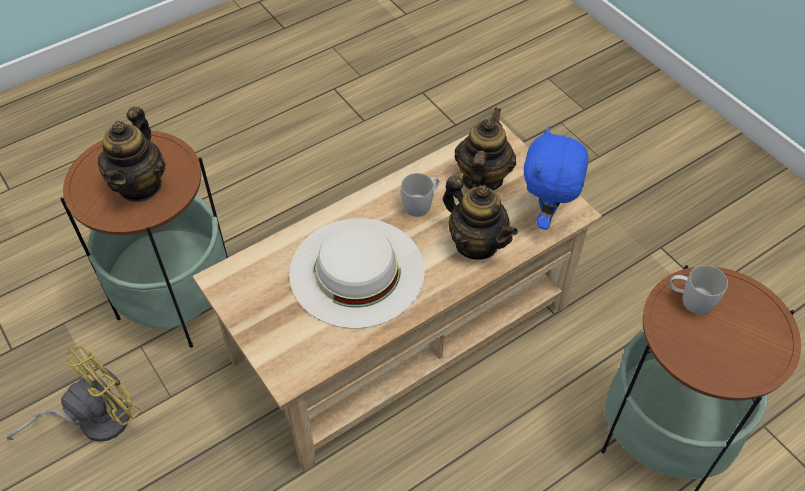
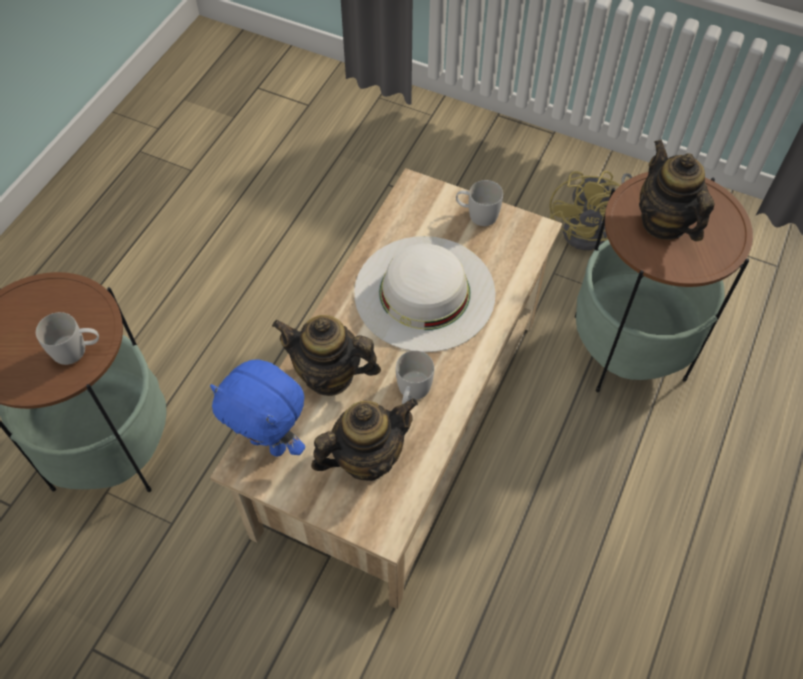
camera: 150 degrees right, 5 degrees up
teapot [454,107,516,190] -> teapot turned 105 degrees counterclockwise [311,398,418,481]
blue plush toy [524,126,588,230] -> blue plush toy turned 135 degrees clockwise [210,360,305,457]
none -> white mug [456,180,503,226]

